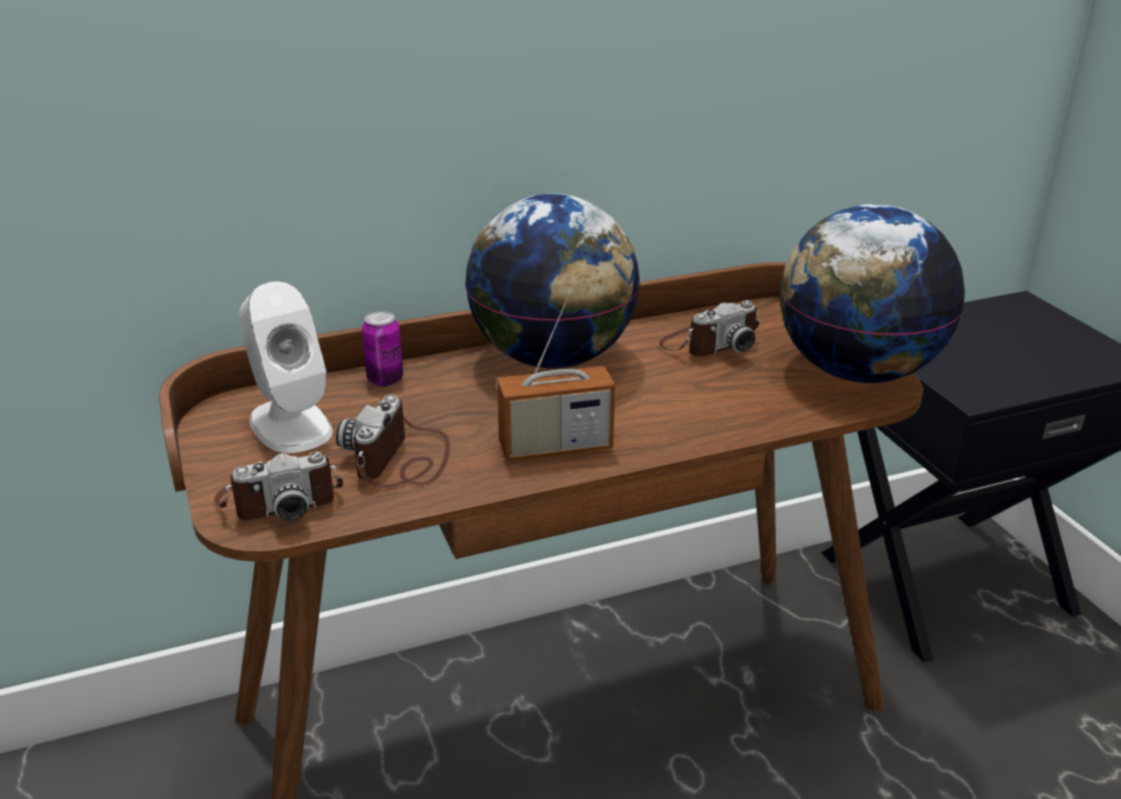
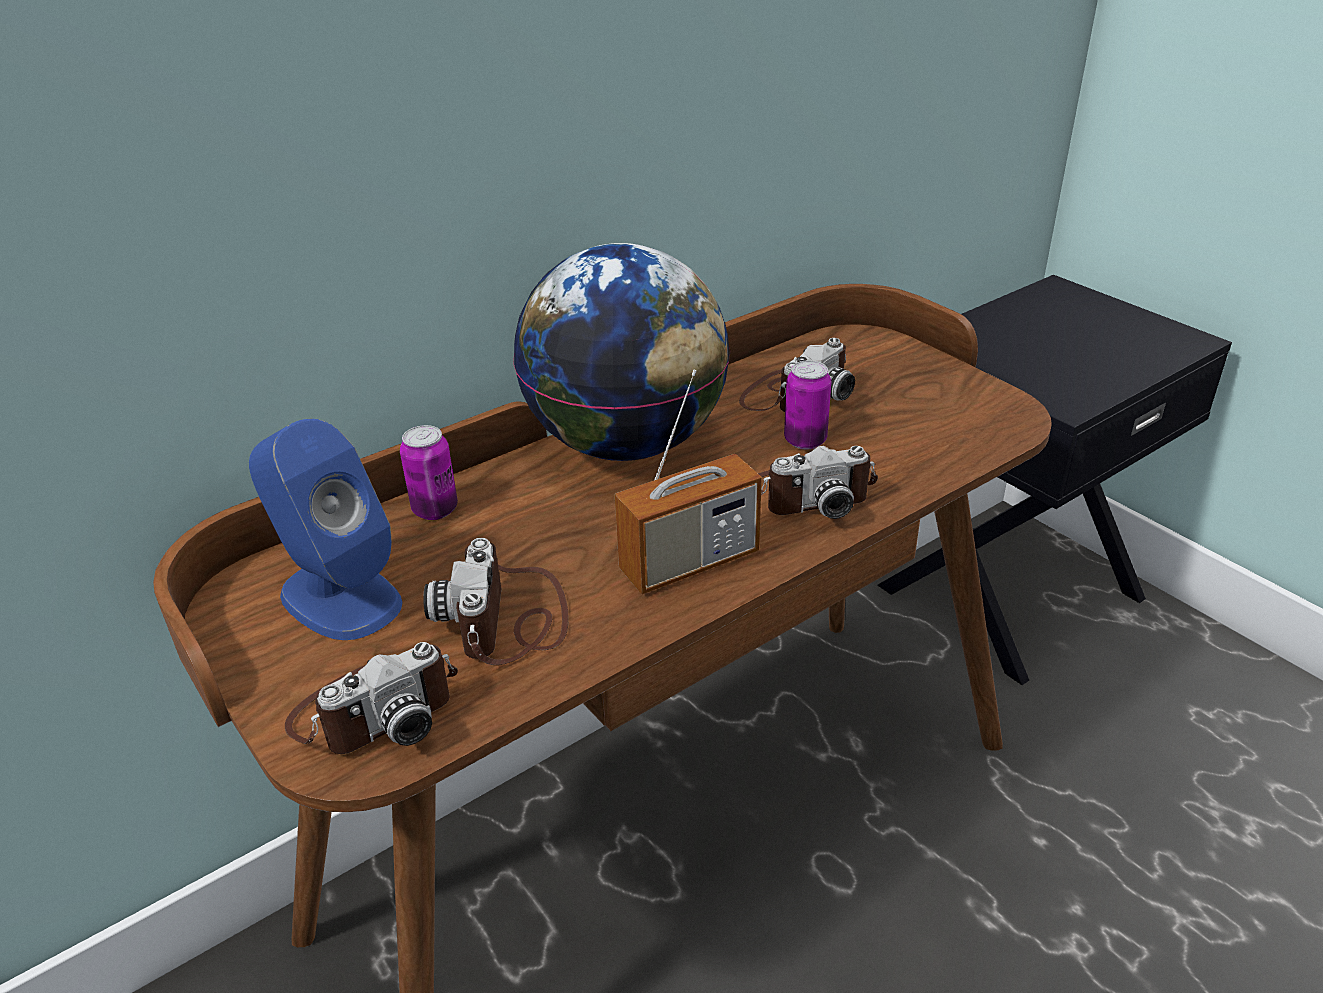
camera: 15 degrees left, 5 degrees up
white speaker [239,282,333,453] -> blue speaker [249,419,403,640]
globe [779,204,965,383] -> none
none -> camera [758,446,878,519]
none -> can [784,360,831,449]

